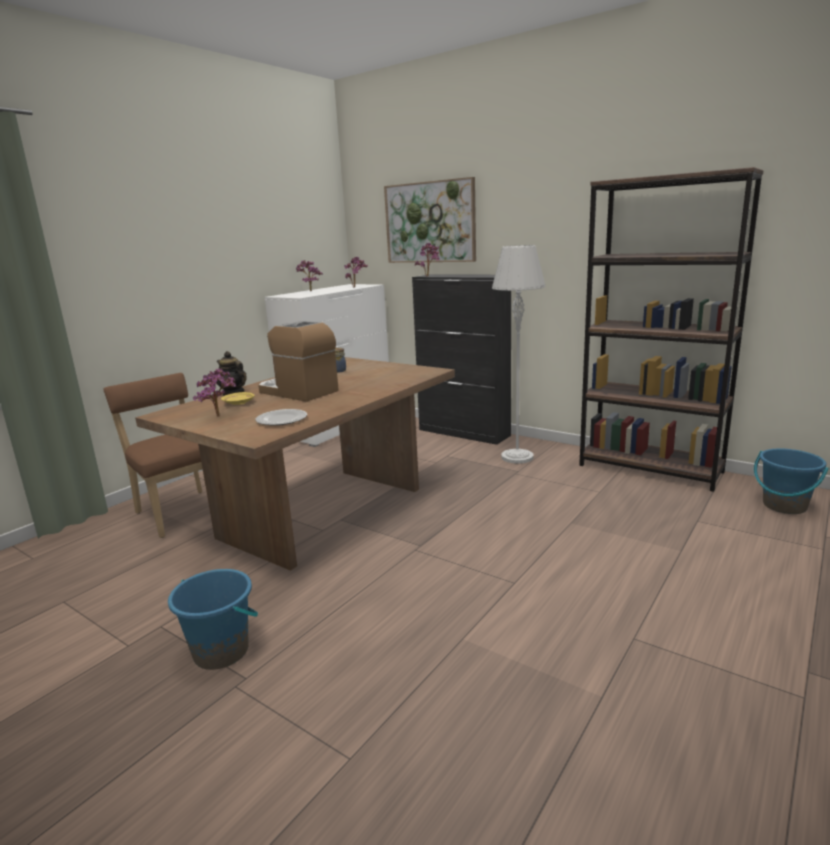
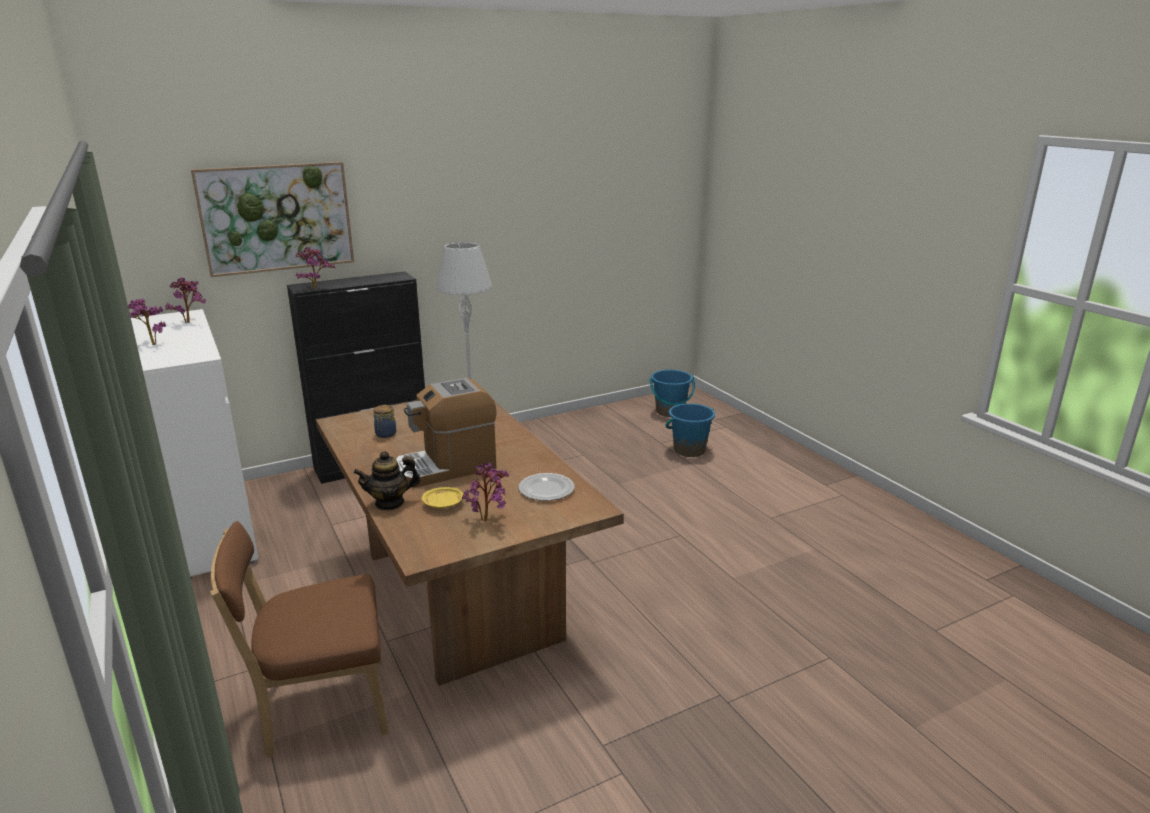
camera: 65 degrees left, 5 degrees up
blue bucket [168,569,258,670] -> blue bucket moved to [665,403,715,457]
brown bookcase [579,167,764,492] -> none

